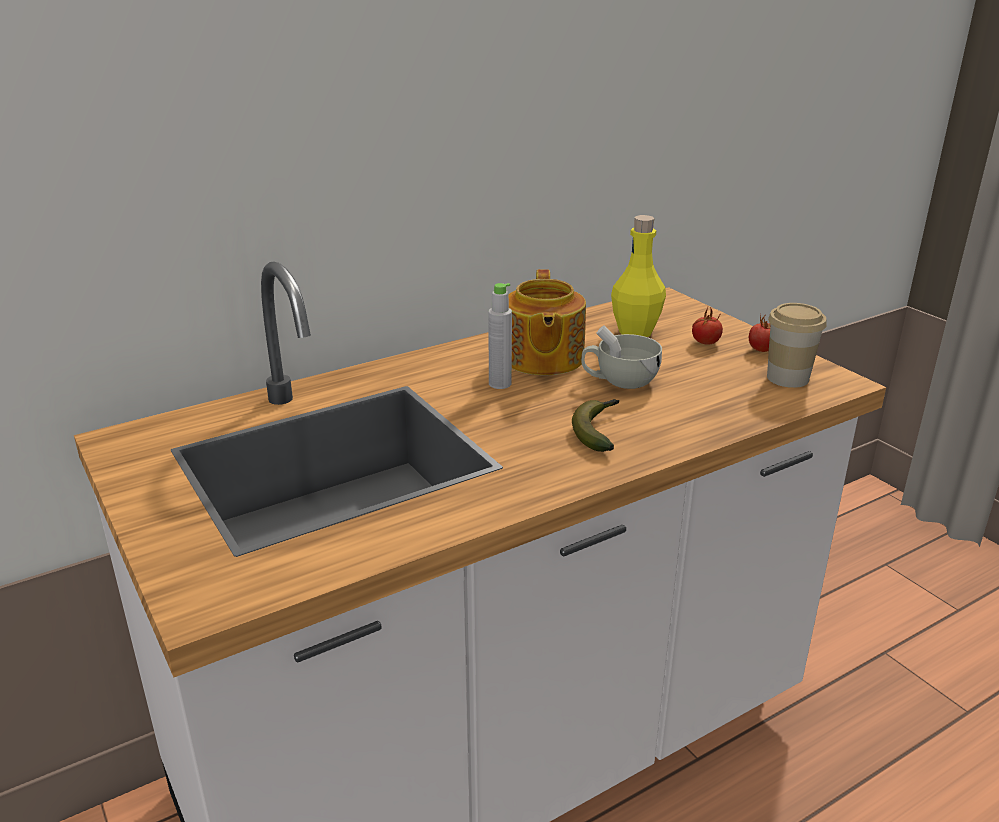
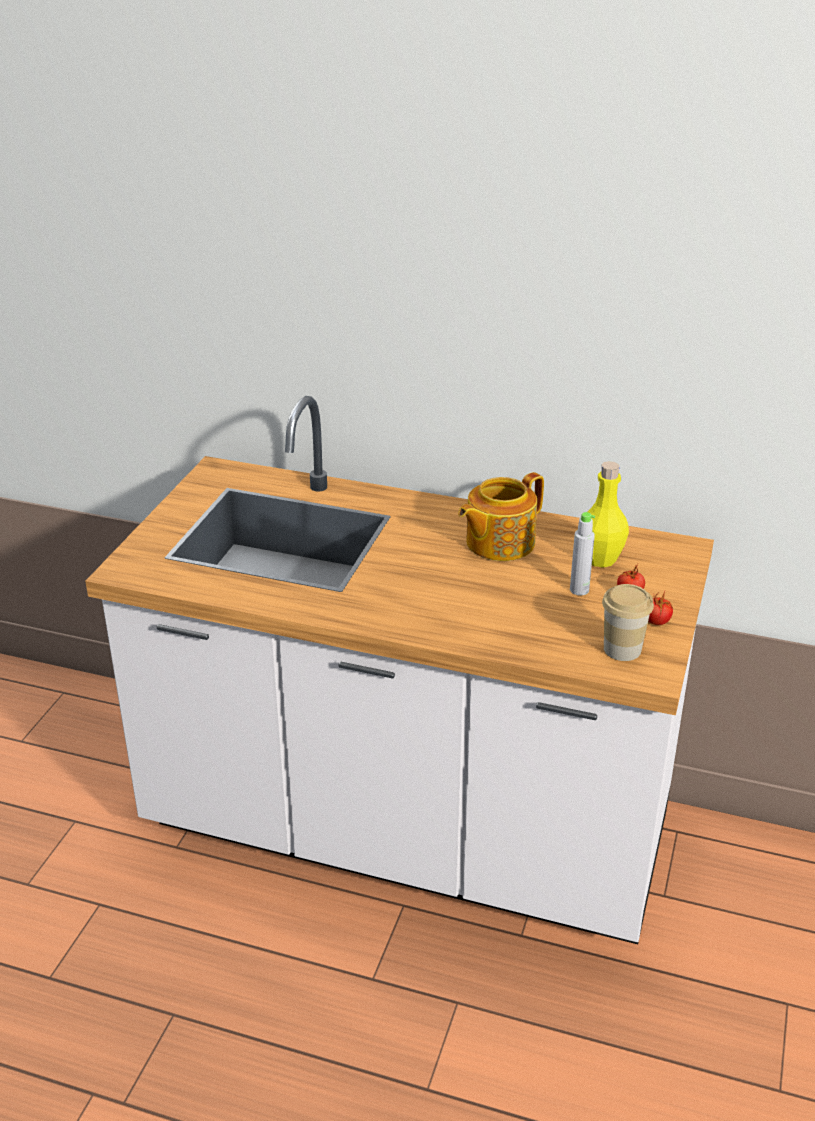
camera: 50 degrees right, 5 degrees up
grey bottle [488,283,512,389] -> grey bottle moved to [570,512,595,596]
banana [572,399,619,452] -> none
white cup [582,325,662,389] -> none

